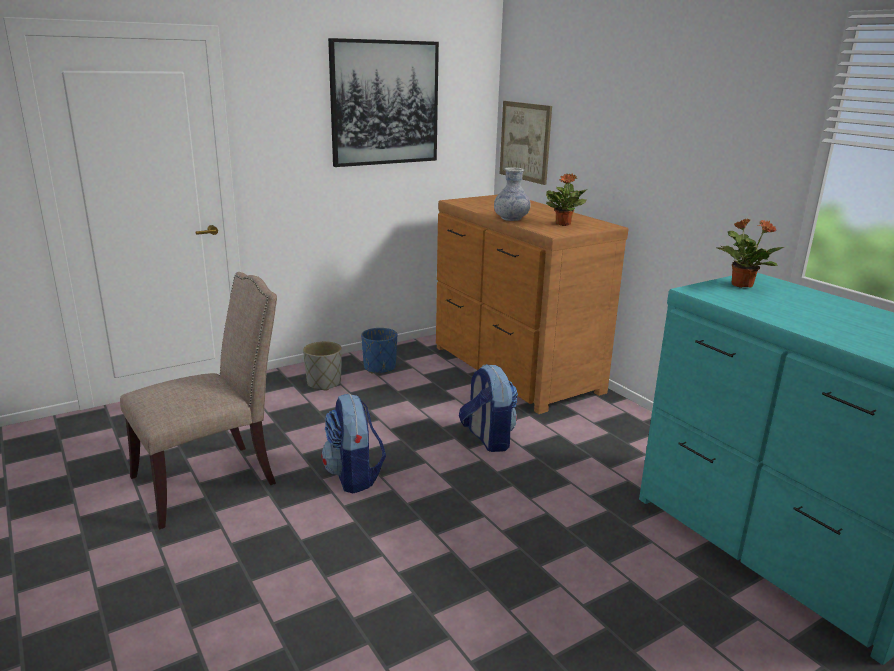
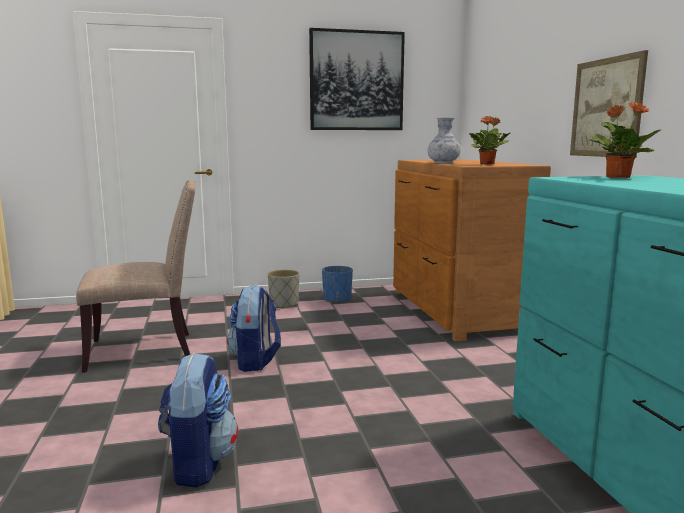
camera: 20 degrees right, 10 degrees down
backpack [459,364,518,452] -> backpack moved to [158,352,238,488]
picture [500,101,552,185] -> picture moved to [570,50,648,158]

